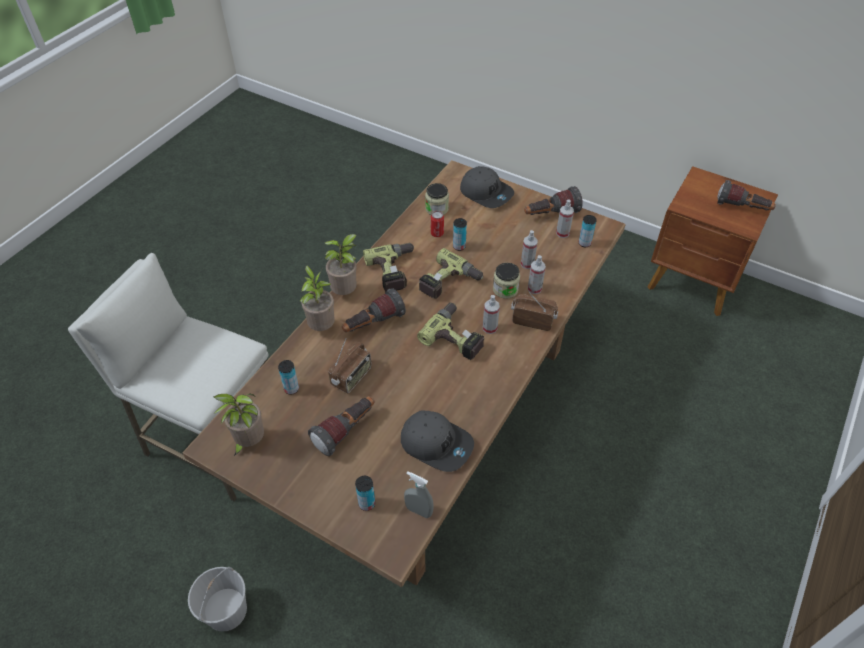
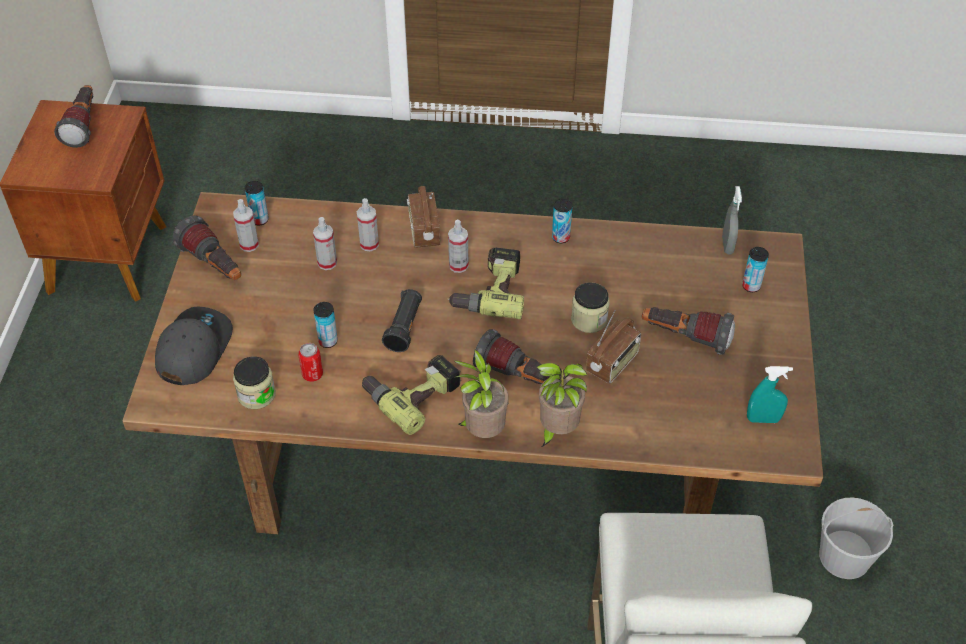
camera: 115 degrees left, 0 degrees up
potted plant [213,394,264,456] -> turquoise spray bottle [747,366,793,423]
can [278,360,299,395] -> can moved to [552,198,572,243]
radio [328,339,371,394] -> radio turned 120 degrees clockwise [586,310,641,384]
grey cap [401,411,474,472] -> none
power drill [419,248,483,299] -> black flashlight [382,289,422,352]
jar [493,263,520,299] -> jar moved to [571,282,610,333]

